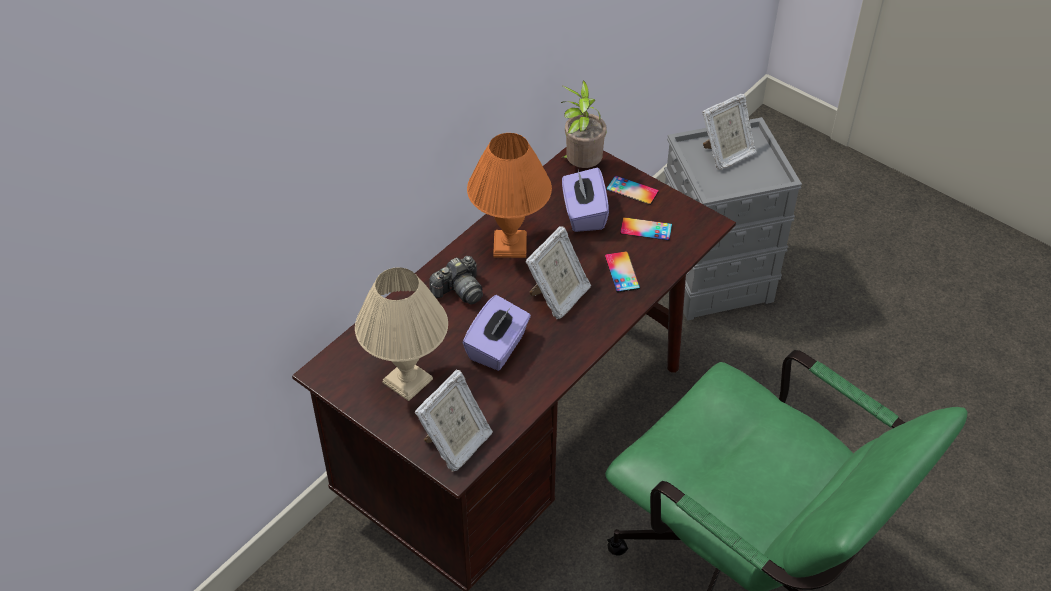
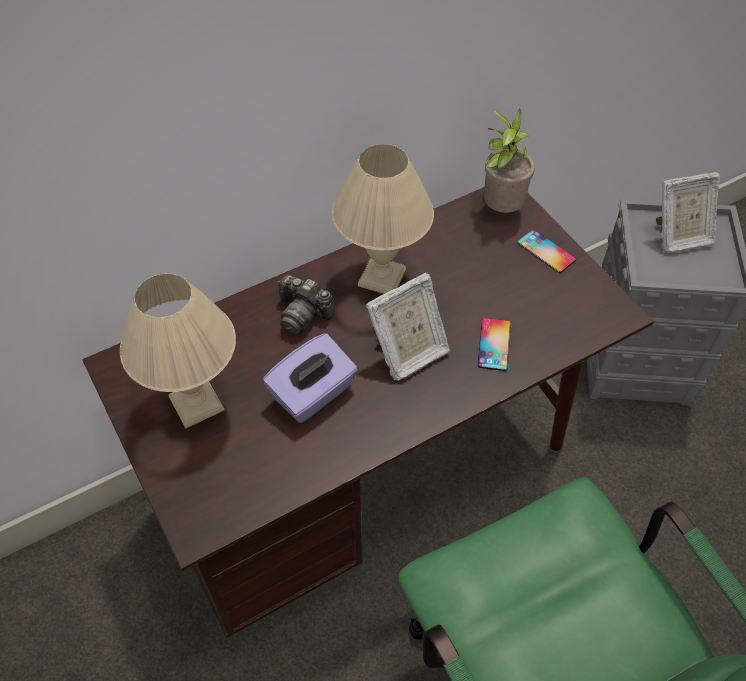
camera: 20 degrees right, 5 degrees up
picture frame [415,369,493,471] -> none
camera [429,256,483,305] -> camera turned 45 degrees clockwise [278,275,335,335]
orange table lamp [467,133,552,258] -> beige table lamp [332,144,434,294]
purple tissue box [562,167,609,232] -> none
phone [620,217,672,240] -> none

